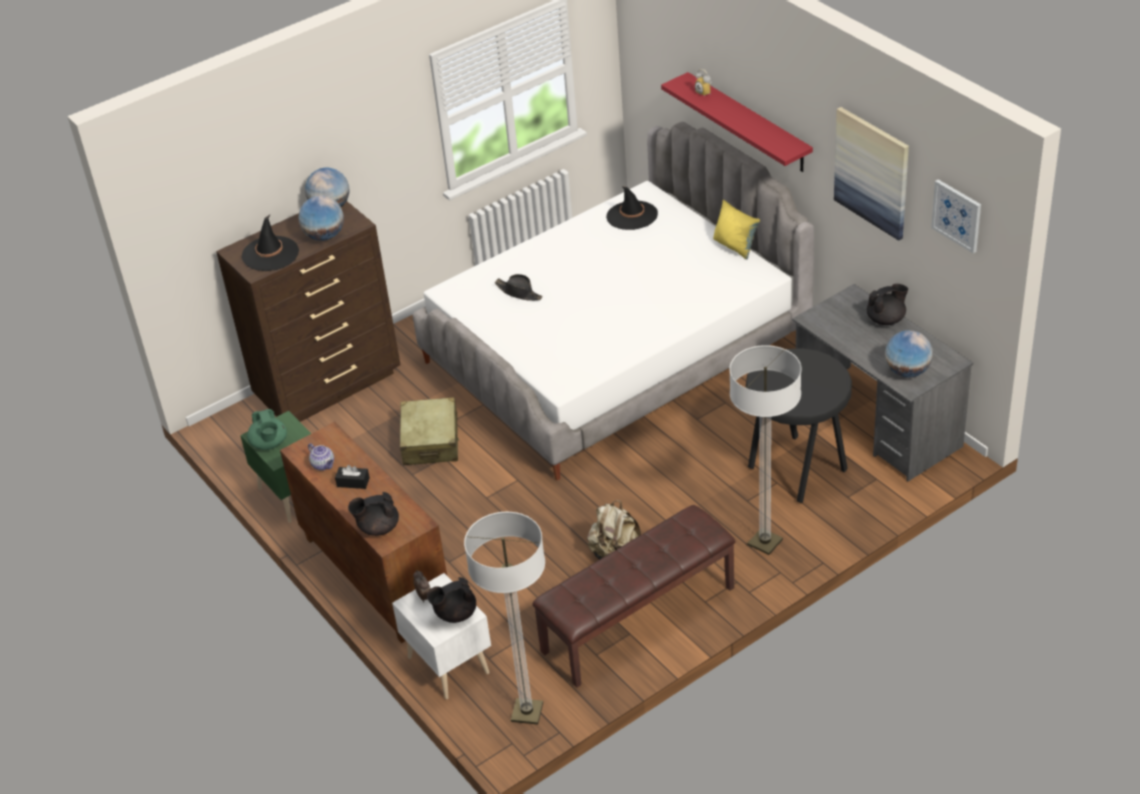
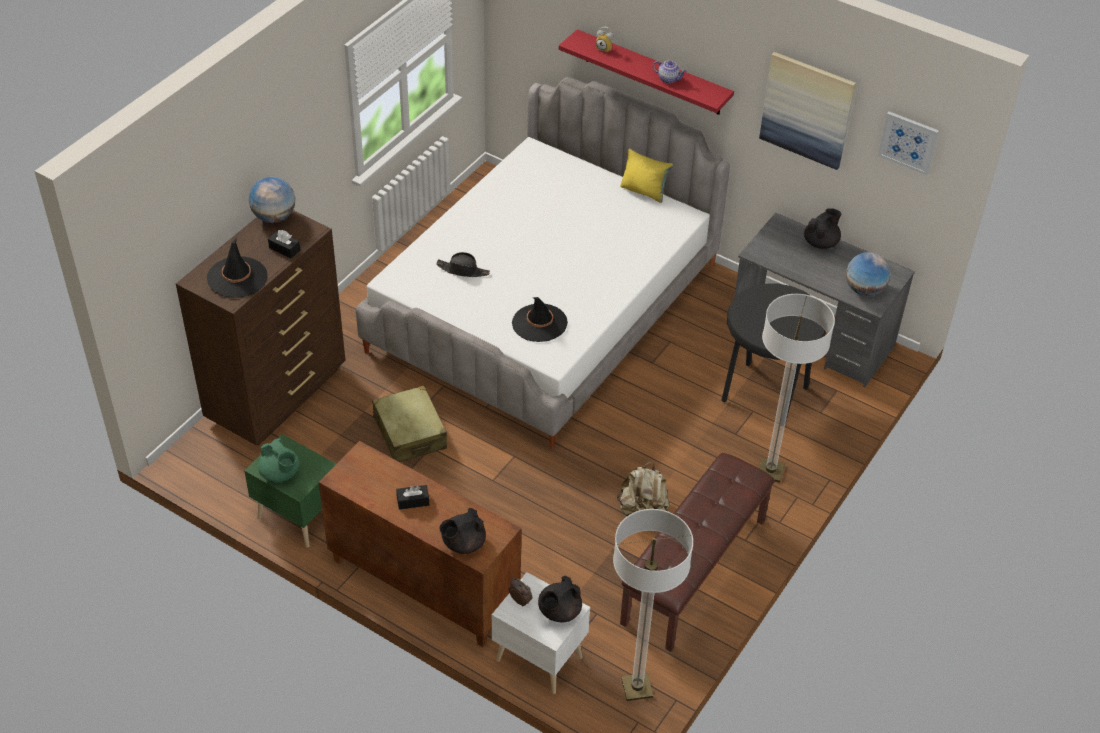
camera: 25 degrees left, 5 degrees up
globe [298,195,344,241] -> black tissue box [268,230,300,258]
teapot [308,443,334,470] -> teapot moved to [653,61,686,83]
black hat [606,186,658,230] -> black hat moved to [512,297,568,342]

